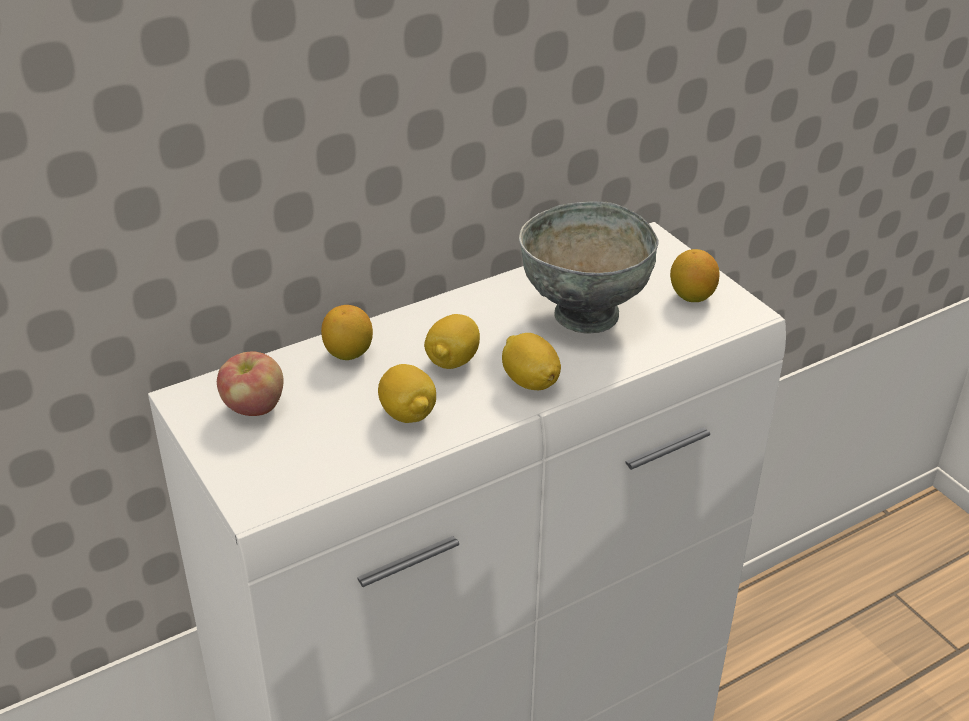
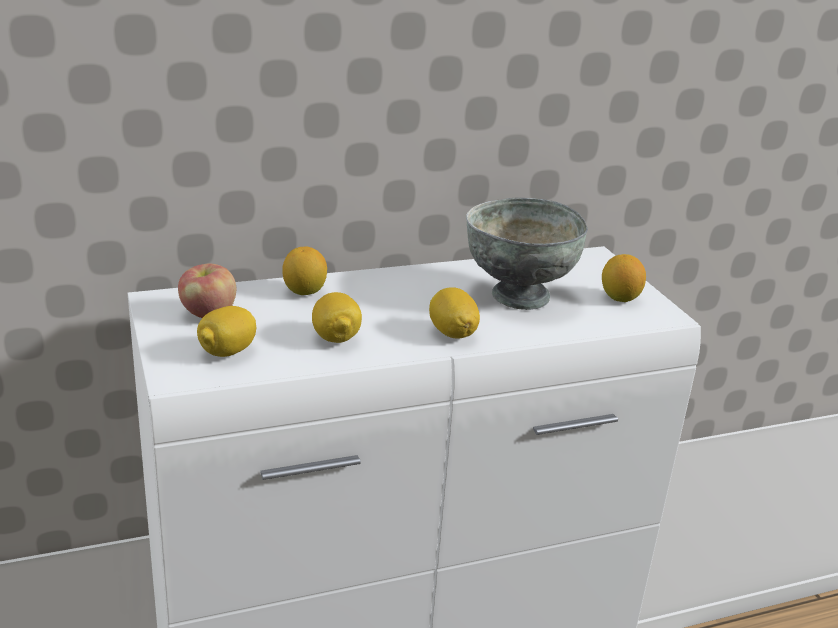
camera: 10 degrees right, 10 degrees down
lemon [424,314,480,369] -> lemon moved to [197,306,256,357]

